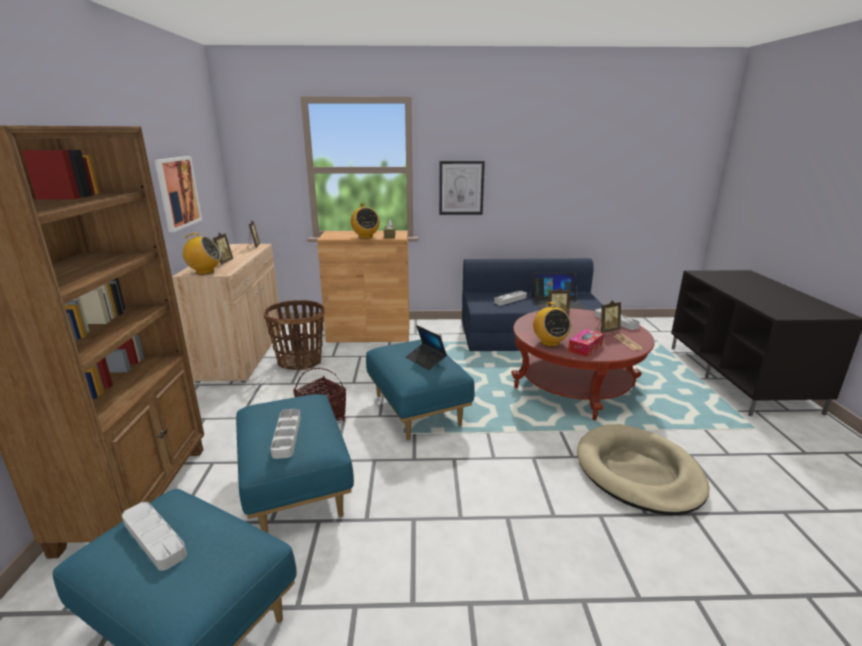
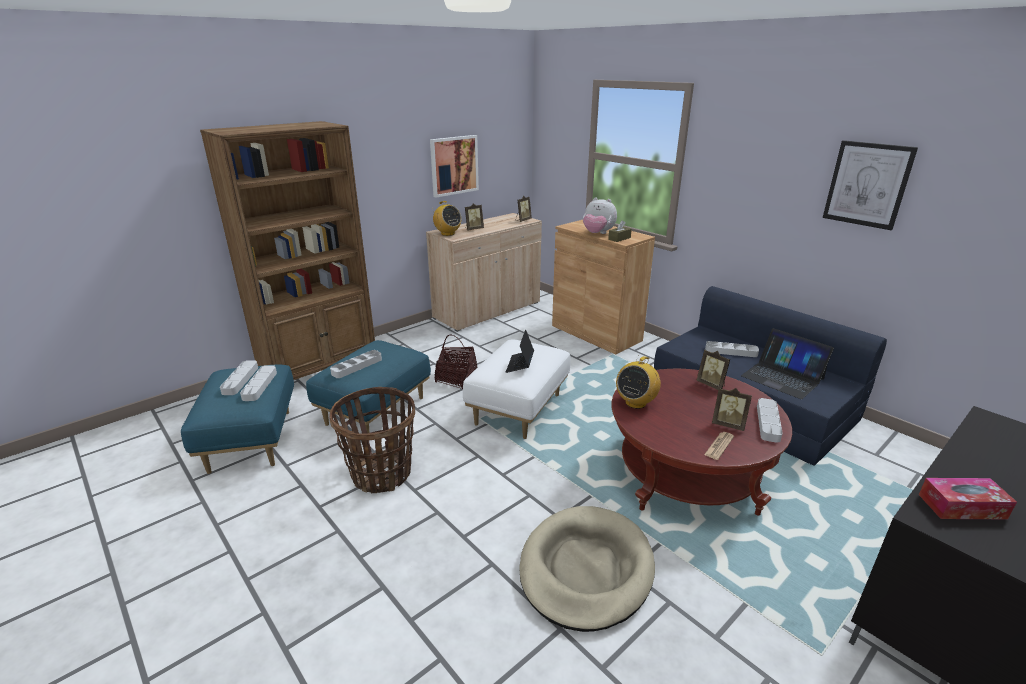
camera: 50 degrees right, 5 degrees up
basket [264,300,325,370] -> basket moved to [329,387,415,493]
radio [351,203,380,239] -> plush toy [583,197,617,234]
blue ottoman [366,340,475,440] -> white ottoman [463,340,570,439]
picture [439,161,485,215] -> picture moved to [823,140,918,230]
tissue box [568,329,604,357] -> tissue box moved to [919,478,1017,519]
none -> grey tray [240,365,277,401]

